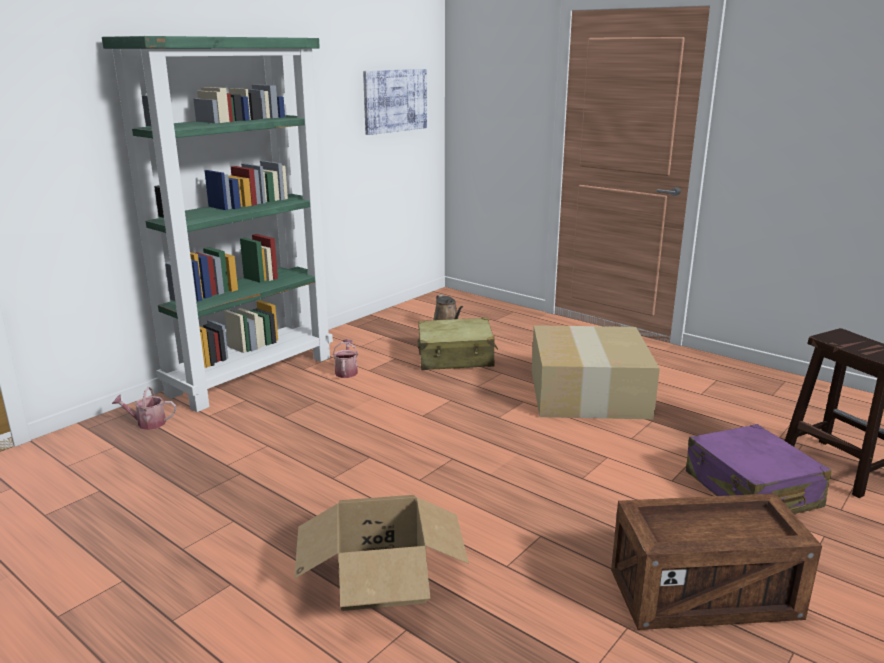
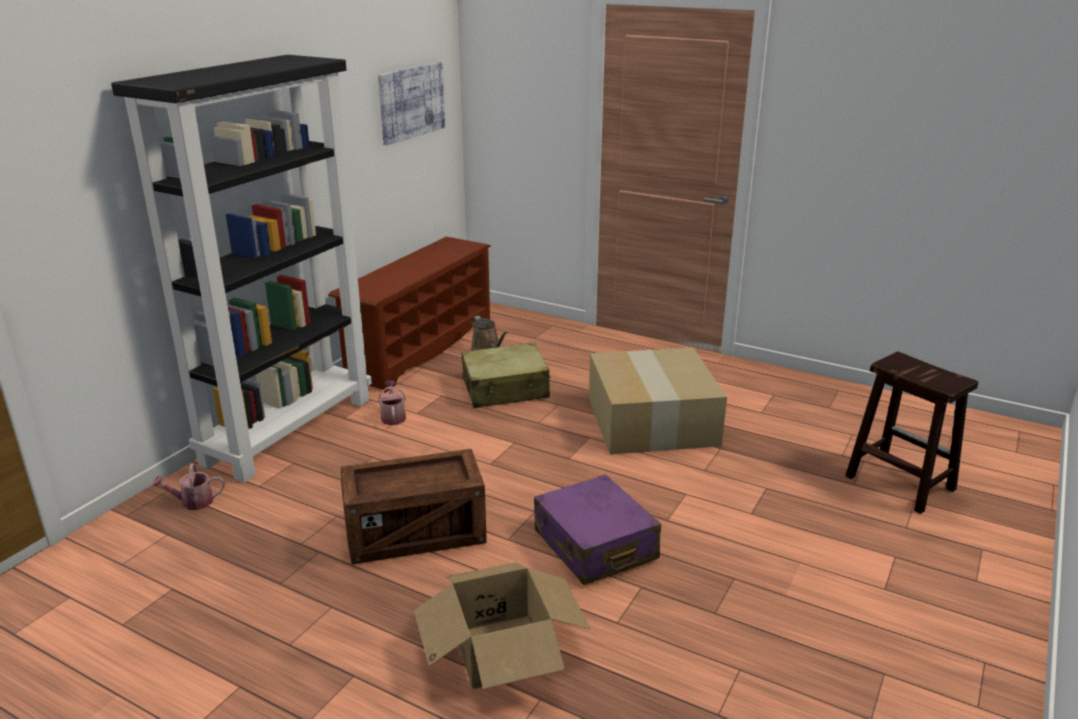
camera: 10 degrees left, 5 degrees up
green bookcase [102,36,333,412] -> black bookcase [111,55,372,483]
crate [611,493,822,630] -> crate moved to [341,449,487,565]
purple suitcase [686,424,832,514] -> purple suitcase moved to [534,474,661,585]
none -> brown shoe rack [328,237,491,393]

